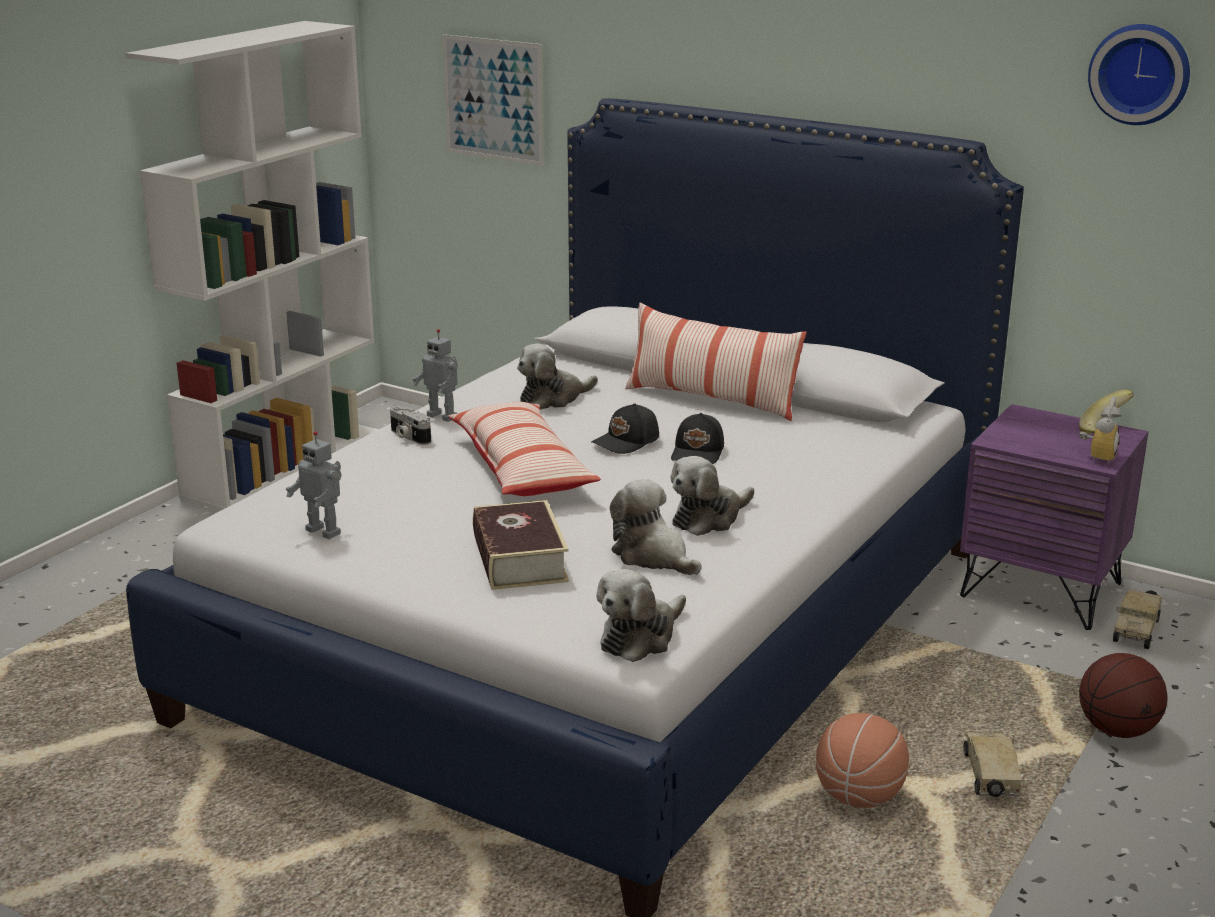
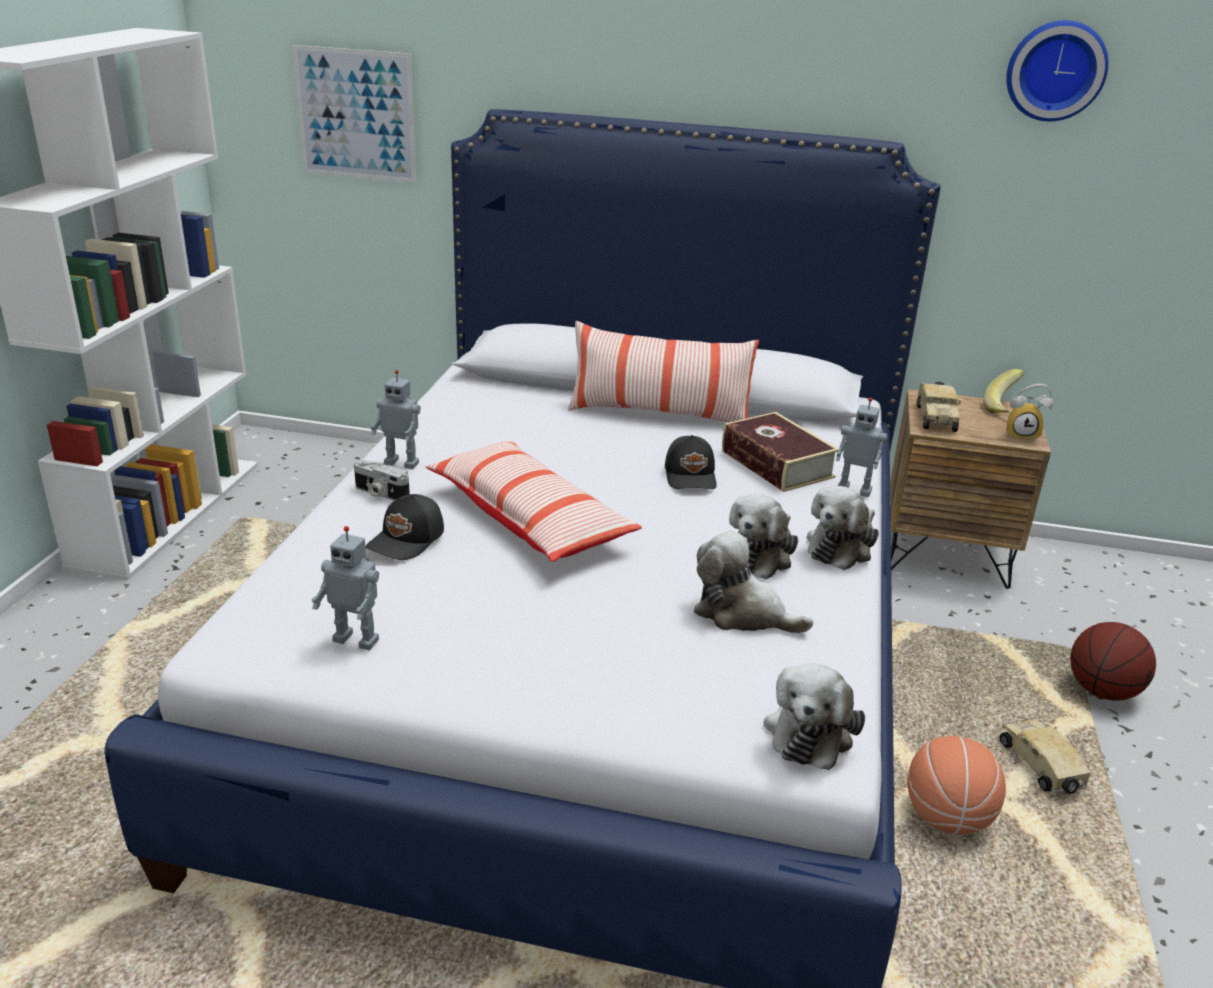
camera: 20 degrees left, 5 degrees up
book [473,500,569,590] -> book moved to [722,412,839,492]
plush toy [517,343,598,409] -> plush toy moved to [807,486,879,570]
black cap [592,403,659,454] -> black cap moved to [365,494,444,560]
purple nightstand [960,404,1148,630] -> brown nightstand [890,389,1051,589]
alarm clock [1079,396,1122,464] -> alarm clock turned 90 degrees clockwise [1006,384,1053,441]
toy truck [1113,589,1162,649] -> toy truck moved to [917,382,961,432]
none -> toy robot [836,397,888,497]

